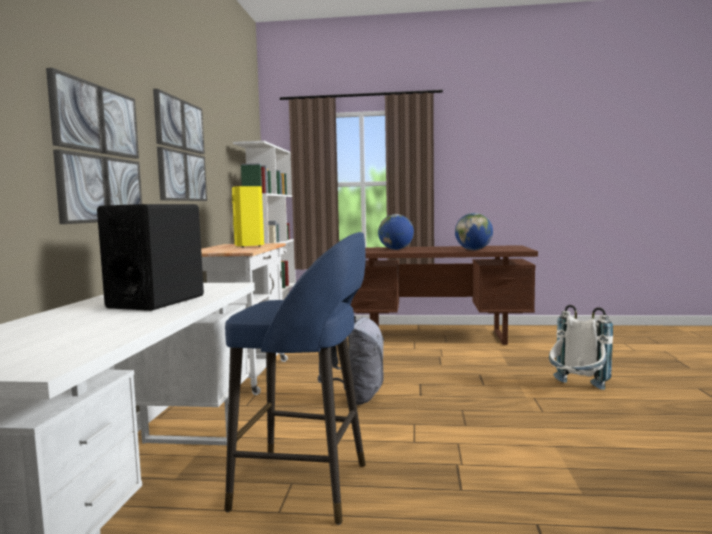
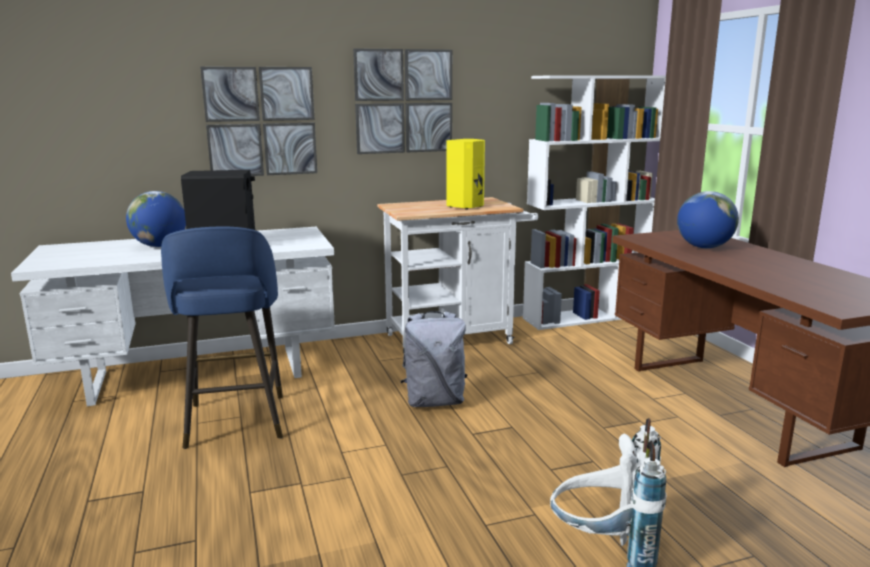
camera: 65 degrees right, 10 degrees up
globe [455,213,493,250] -> globe moved to [126,191,186,247]

